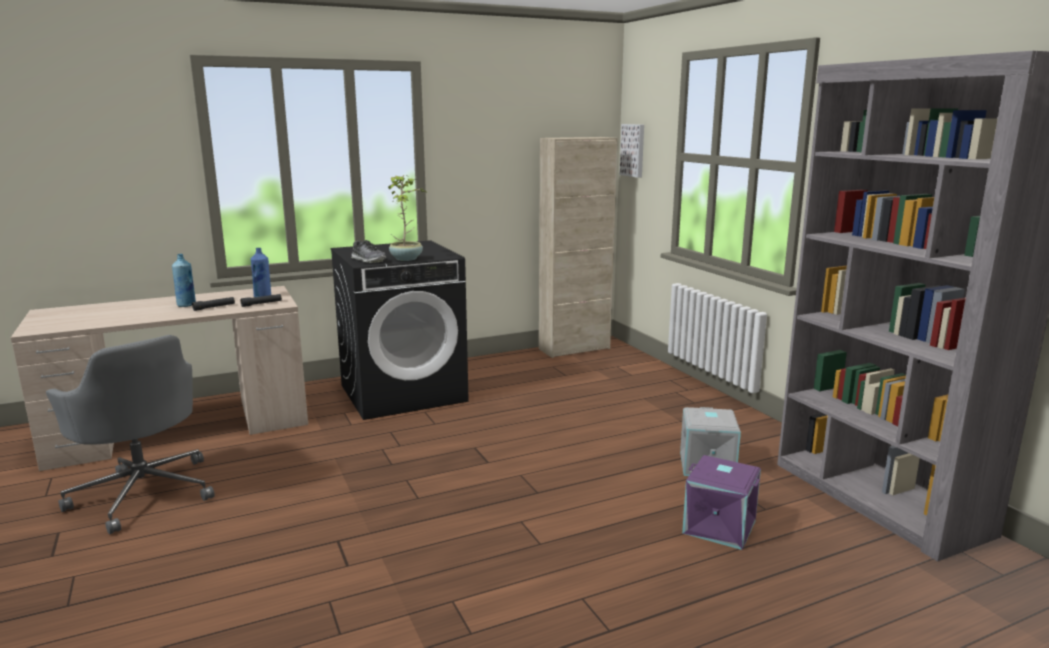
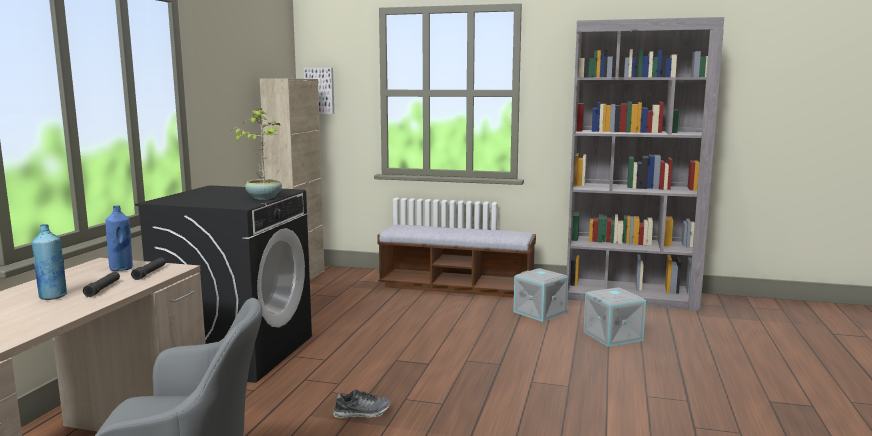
camera: 50 degrees left, 5 degrees down
shoe [351,240,386,263] -> shoe moved to [334,389,391,418]
purple storage box [682,455,761,550] -> grey storage box [584,287,646,347]
none -> bench [377,225,536,298]

